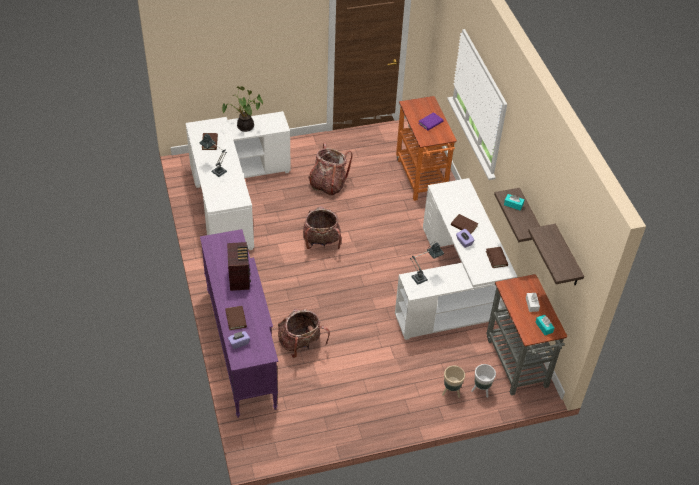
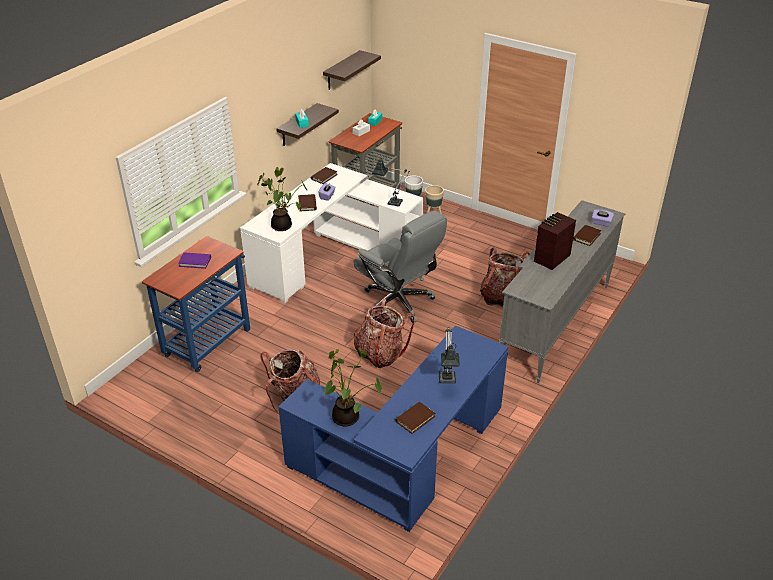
camera: 130 degrees left, 10 degrees down
white desk [186,111,291,250] -> blue desk [278,325,508,532]
purple cabinet [200,229,278,418] -> grey cabinet [499,200,625,383]
orange cart [396,96,457,201] -> blue cart [142,236,250,372]
none -> potted plant [257,167,307,231]
none -> grey office chair [353,211,447,323]

